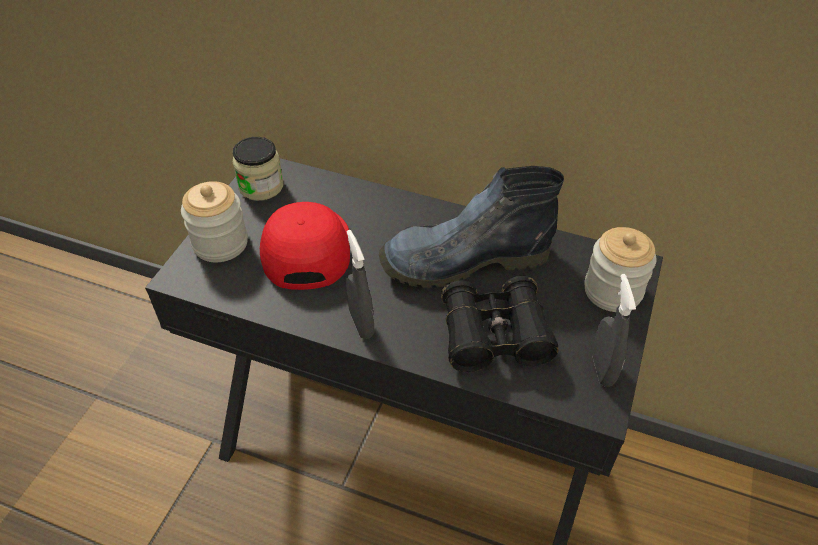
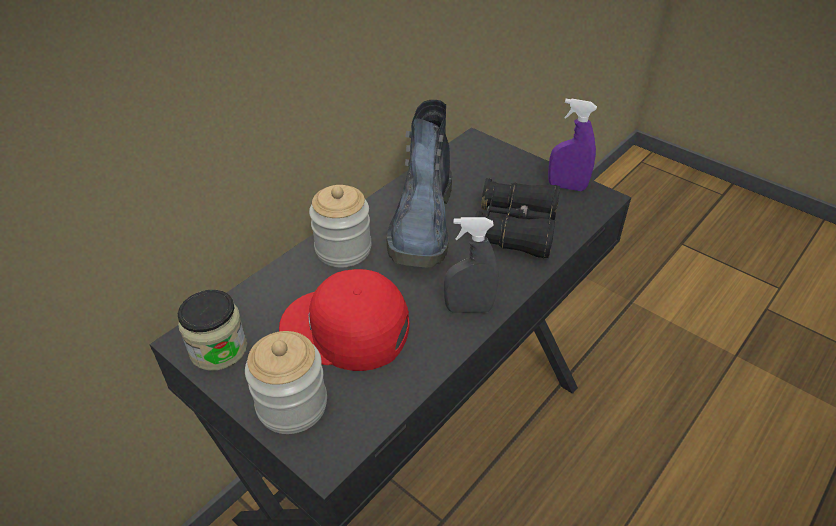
camera: 70 degrees left, 5 degrees down
jar [584,227,657,312] -> jar moved to [309,185,371,267]
grey spray bottle [592,274,636,387] -> purple spray bottle [548,98,597,191]

